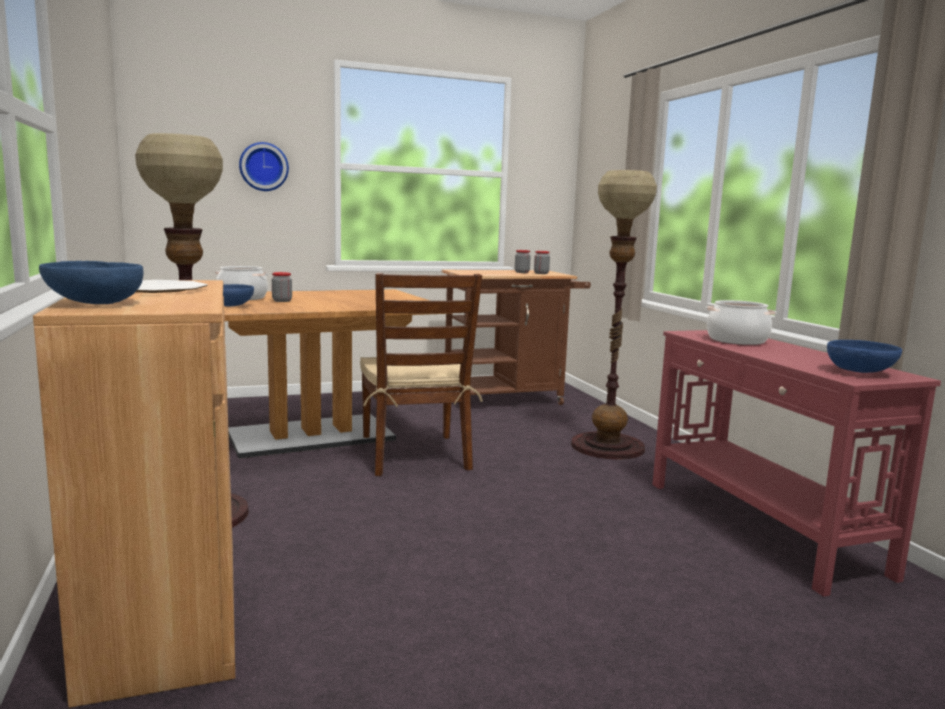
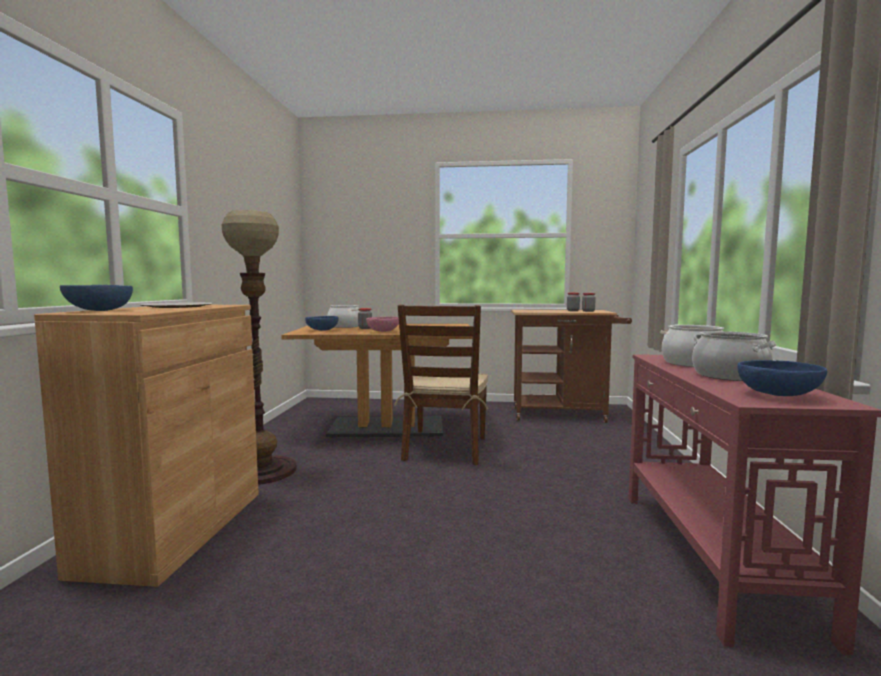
camera: 25 degrees right, 5 degrees down
wall clock [239,142,289,191] -> none
floor lamp [571,170,657,459] -> none
none -> pink bowl [366,317,399,332]
none -> cooking pot [692,331,777,381]

